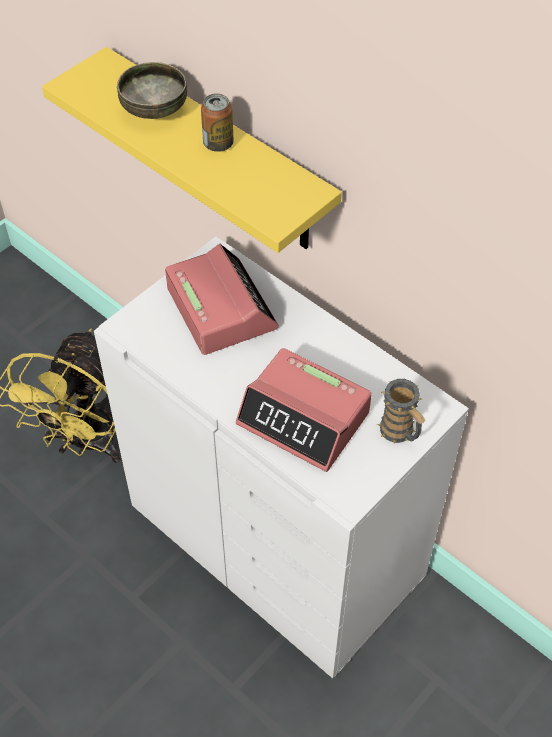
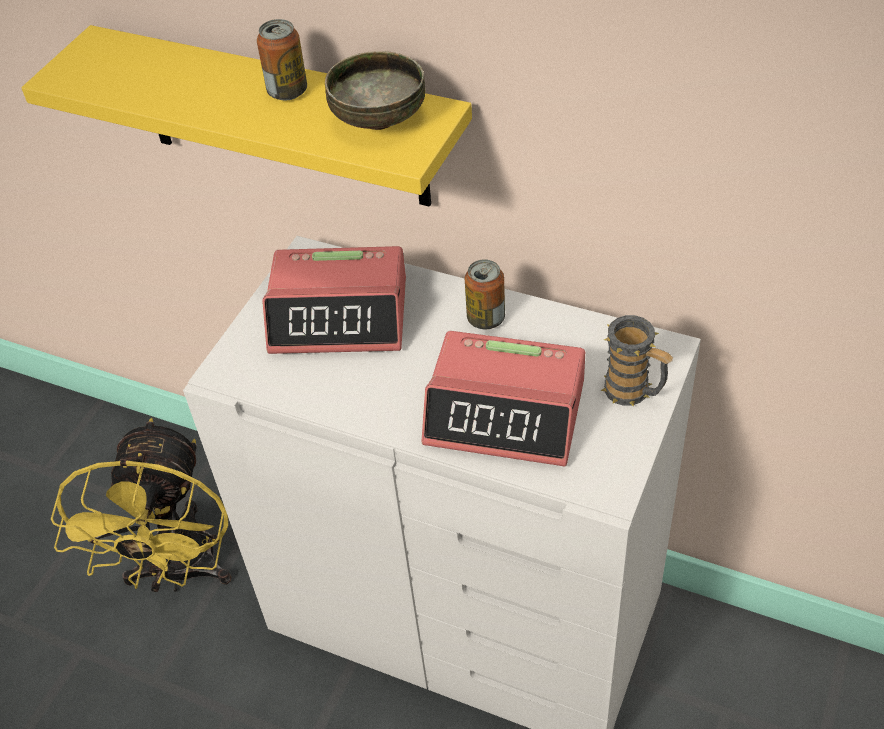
camera: 15 degrees left, 5 degrees down
bowl [117,62,187,119] -> bowl moved to [325,51,425,130]
alarm clock [165,244,279,355] -> alarm clock turned 135 degrees clockwise [262,246,406,354]
none -> can [465,259,505,329]

